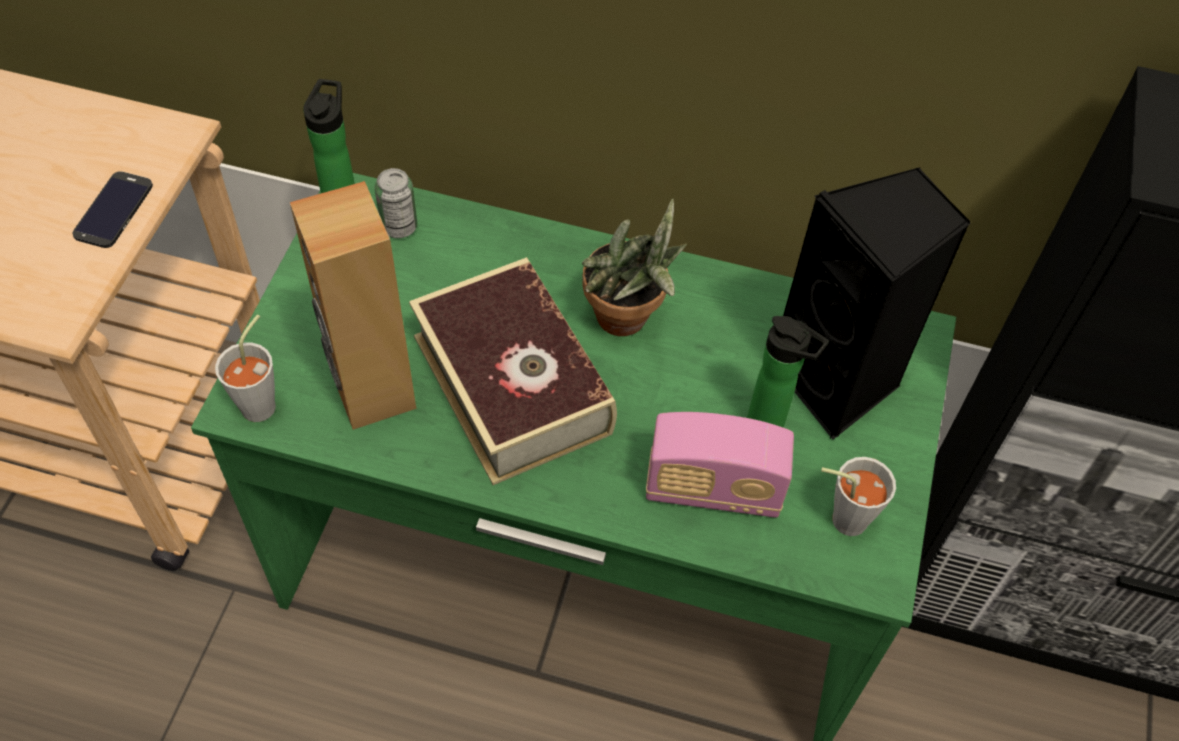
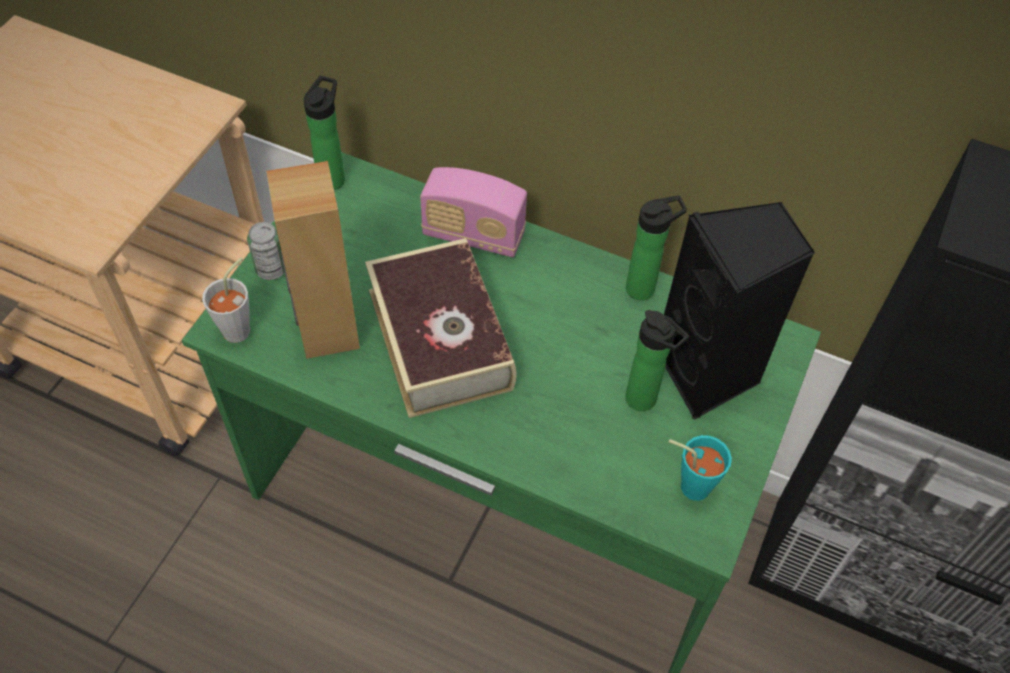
camera: 10 degrees right, 0 degrees up
phone [72,171,153,248] -> none
can [375,168,417,238] -> can moved to [247,222,285,280]
potted plant [582,199,687,336] -> none
radio [646,412,794,518] -> radio moved to [420,167,527,257]
grey cup [821,457,896,536] -> turquoise cup [669,435,732,501]
none -> bottle [626,195,687,300]

